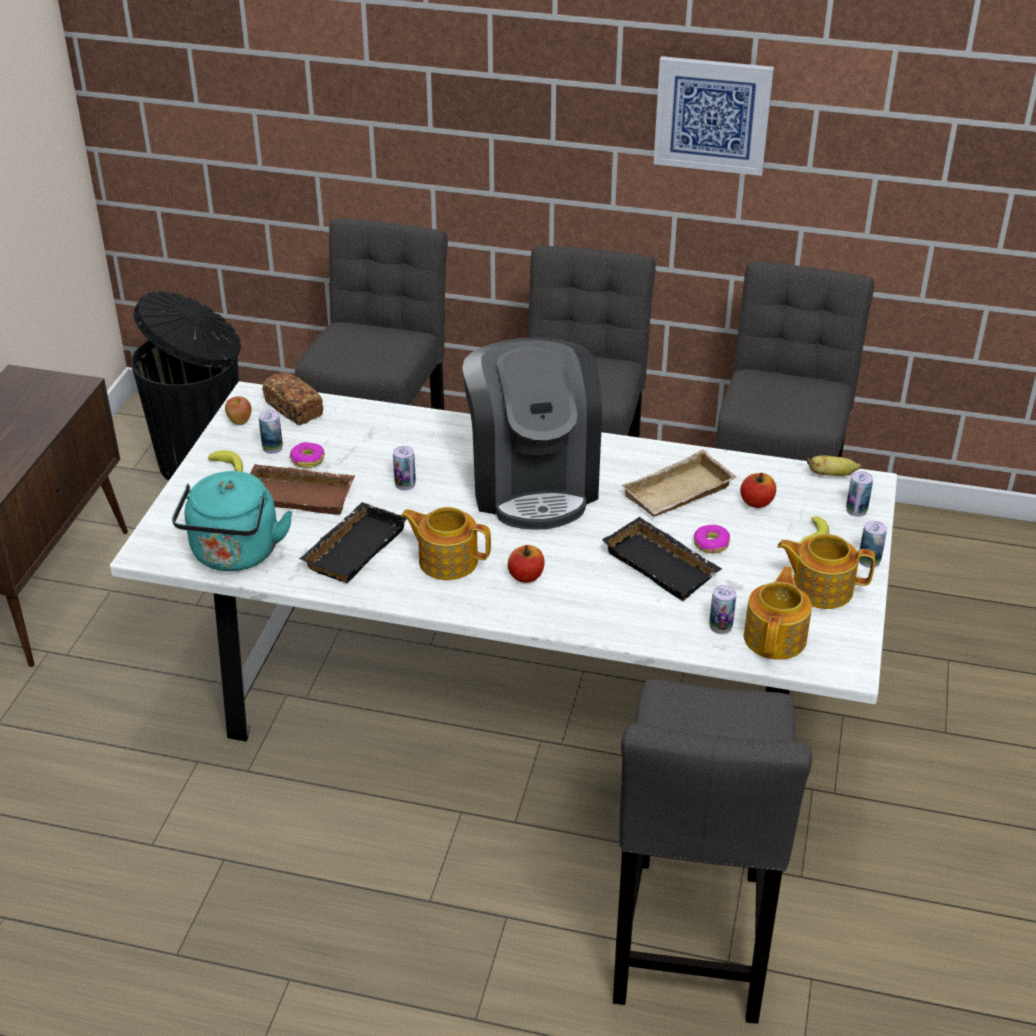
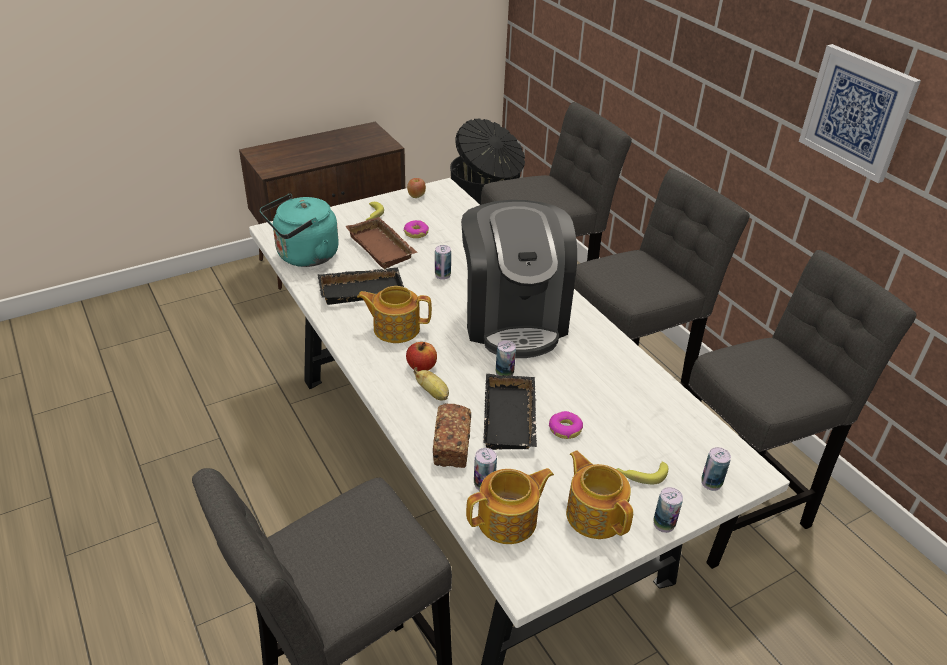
camera: 45 degrees right, 0 degrees up
can [259,410,283,454] -> can moved to [496,340,516,376]
bread [262,372,323,425] -> bread moved to [433,403,471,468]
teapot [401,507,491,580] -> teapot turned 60 degrees counterclockwise [357,286,432,343]
coffee machine [462,337,602,530] -> coffee machine turned 45 degrees counterclockwise [461,200,577,358]
beige tray [621,449,736,517] -> none
apple [740,473,776,508] -> none
banana [807,455,861,476] -> banana moved to [414,367,449,401]

